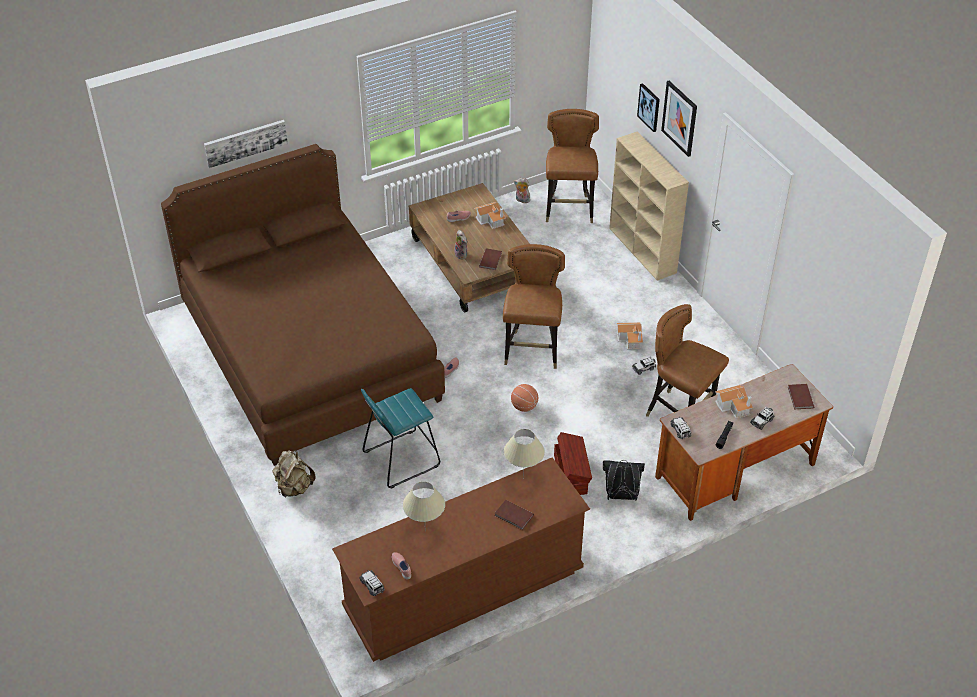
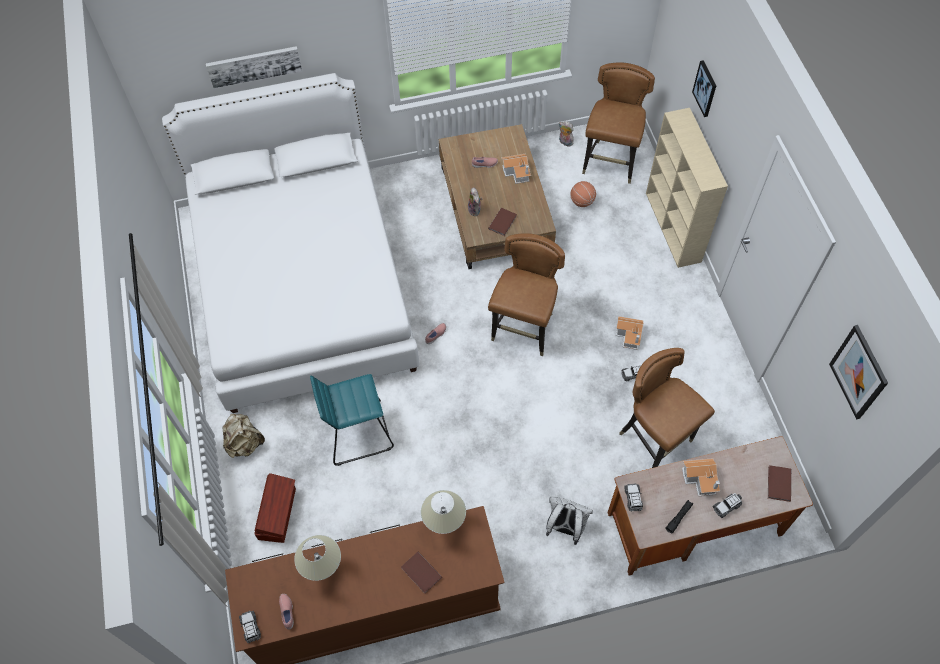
camera: 15 degrees right, 15 degrees up
brown bed [161,144,445,466] -> white bed [162,73,419,413]
basketball [511,384,538,412] -> basketball moved to [570,181,596,207]
brown storage box [554,432,592,495] -> brown storage box moved to [254,473,296,543]
black backpack [603,460,645,500] -> white backpack [546,497,593,545]
picture [661,81,697,157] -> picture moved to [829,325,888,419]

